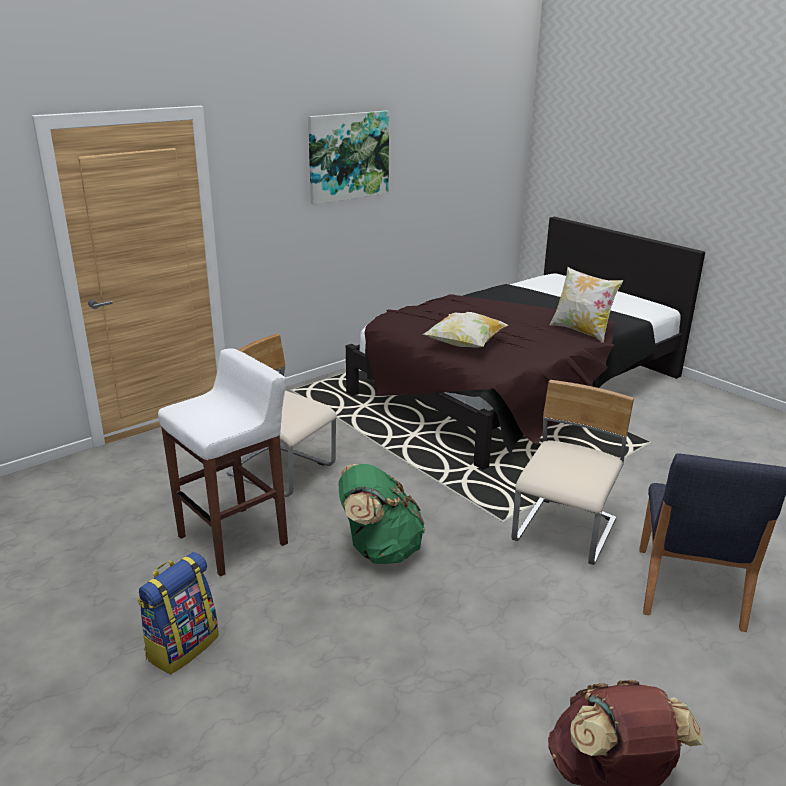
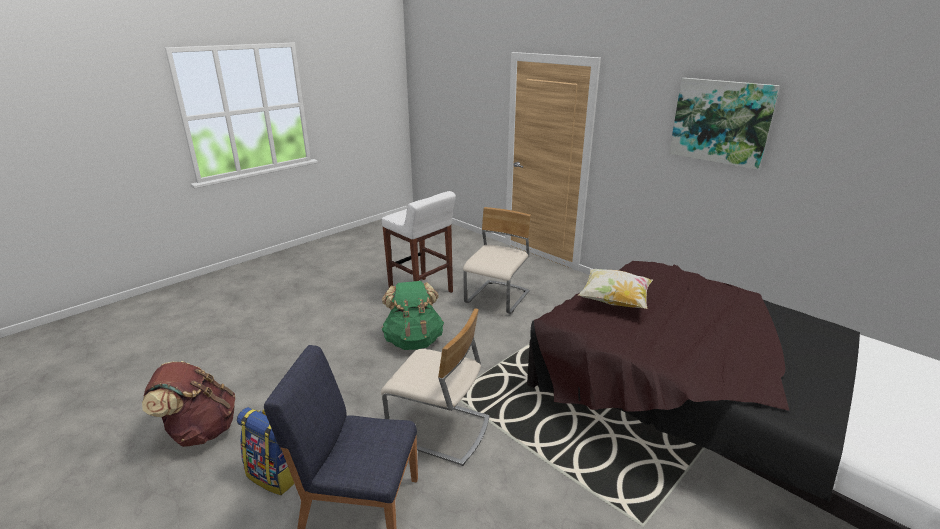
camera: 85 degrees right, 0 degrees up
backpack [137,552,219,675] -> backpack moved to [237,407,295,495]
pillow [550,267,623,343] -> none

